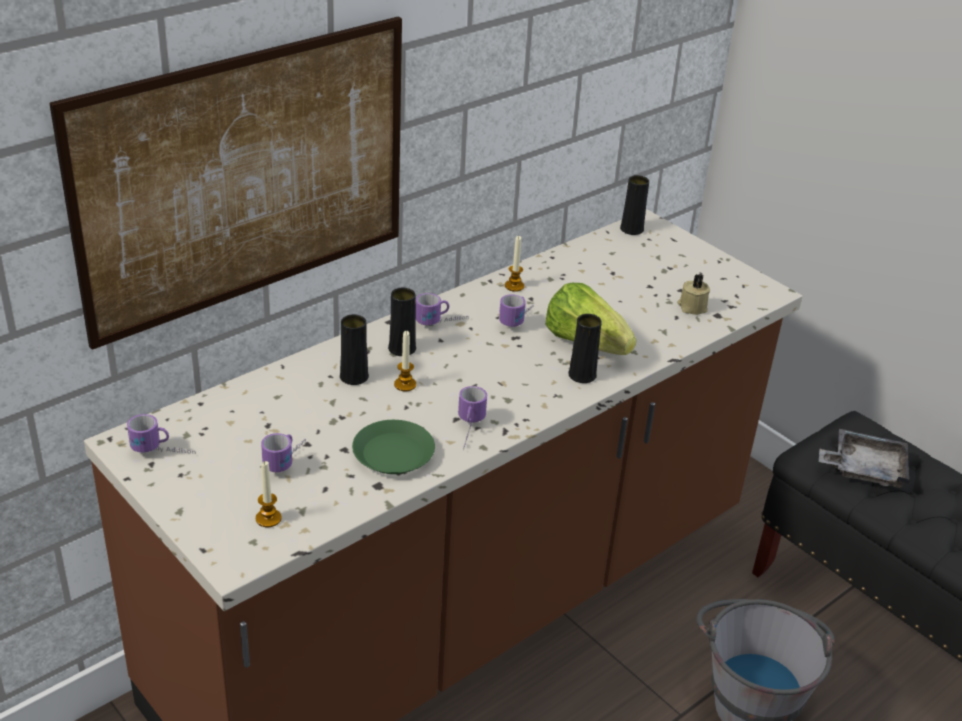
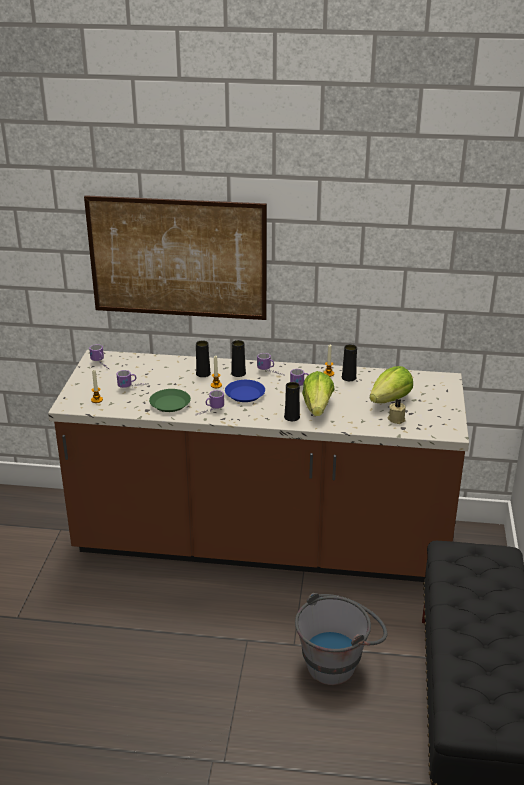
camera: 50 degrees right, 5 degrees down
black vase [620,175,649,235] -> black vase moved to [342,344,357,381]
grey tray [819,429,910,488] -> none
none -> blue plate [225,380,265,402]
none -> lettuce [370,366,413,403]

